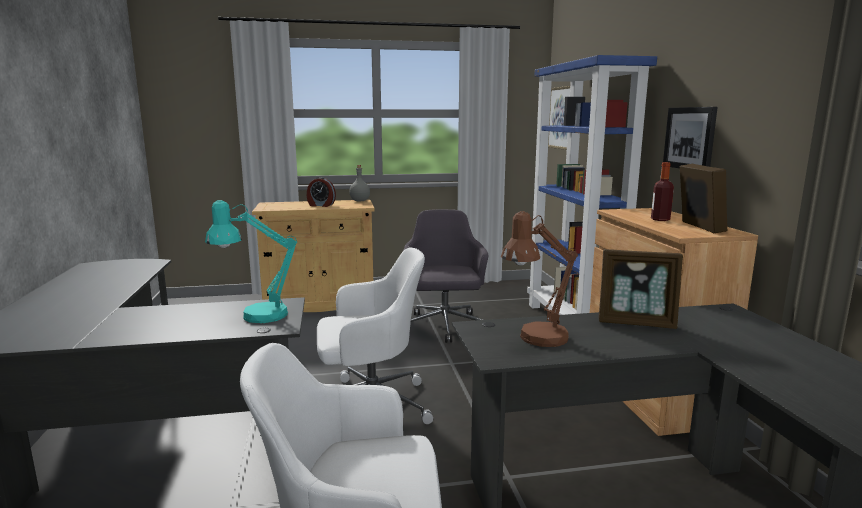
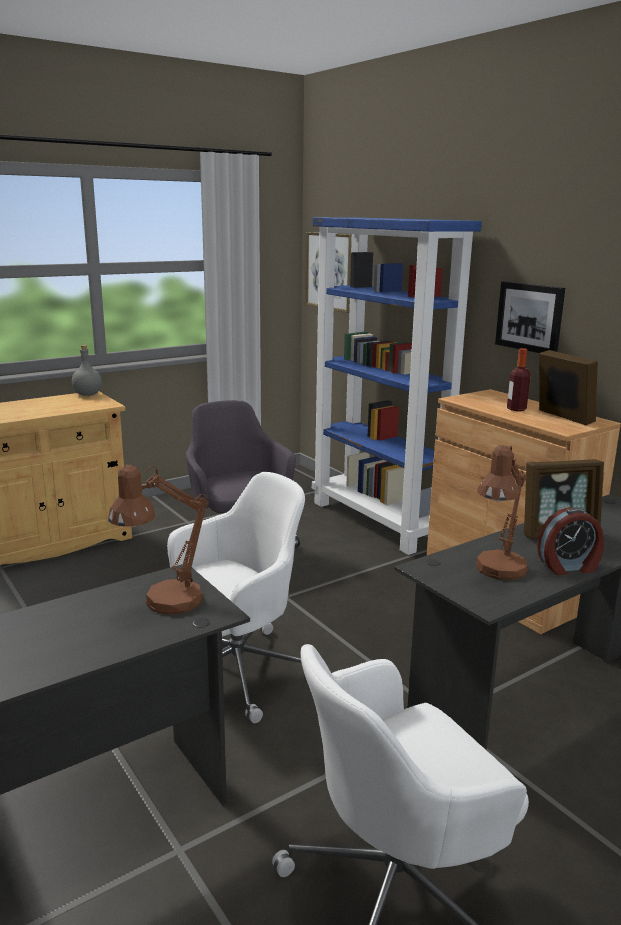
camera: 25 degrees left, 5 degrees up
turquoise table lamp [205,200,297,323] -> brown table lamp [108,465,209,615]
alarm clock [307,177,336,207] -> alarm clock moved to [537,507,604,575]

